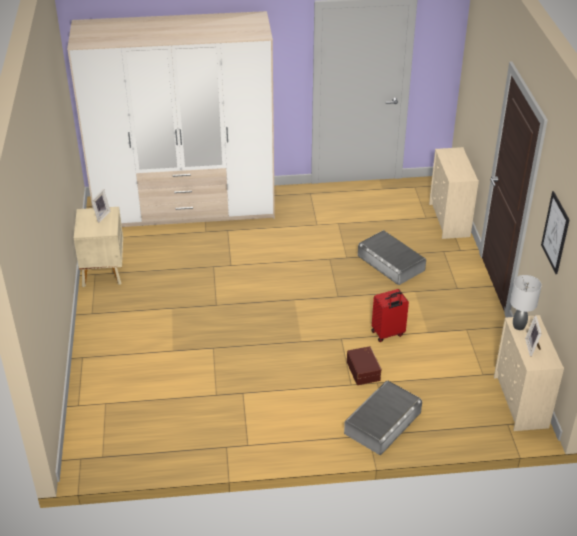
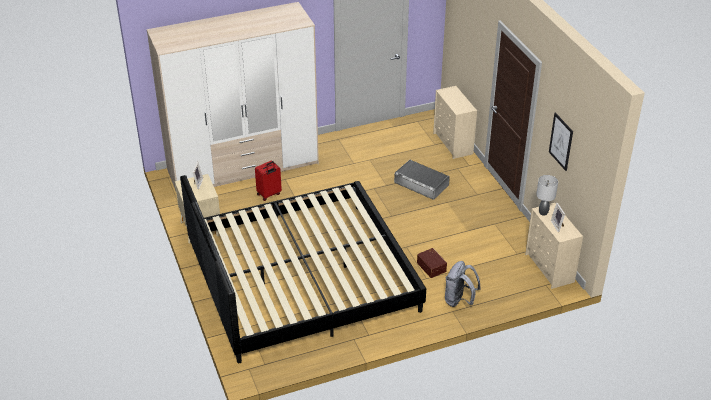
camera: 15 degrees left, 0 degrees up
grey storage box [344,381,422,455] -> grey backpack [445,261,481,307]
red suitcase [371,289,409,342] -> red suitcase moved to [255,160,282,201]
none -> bed [180,175,426,363]

